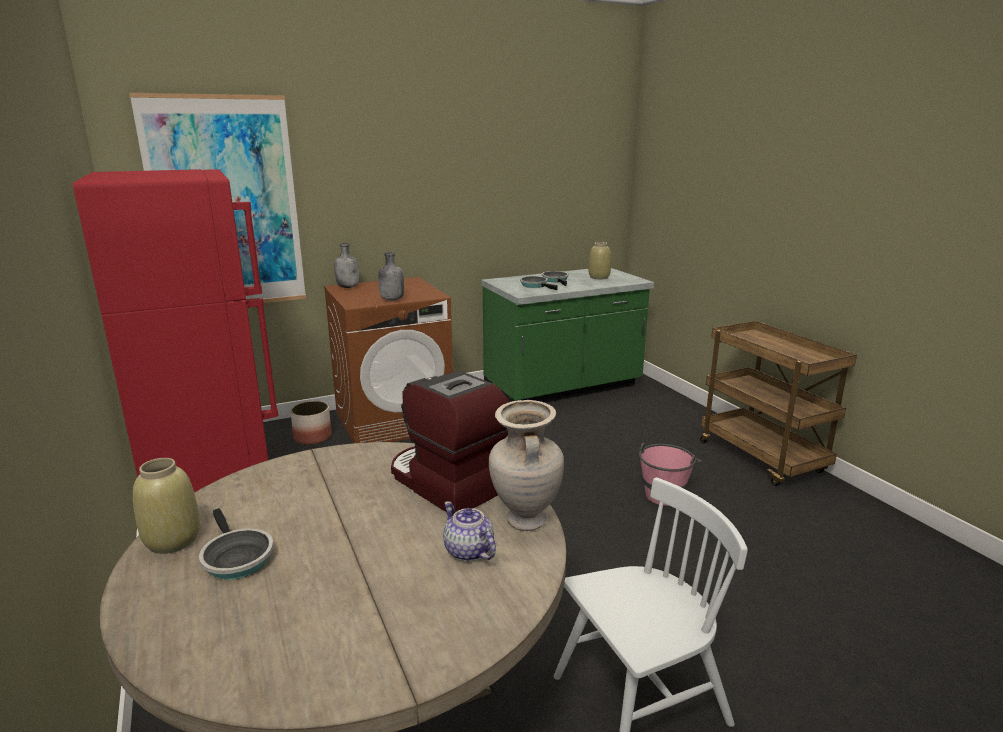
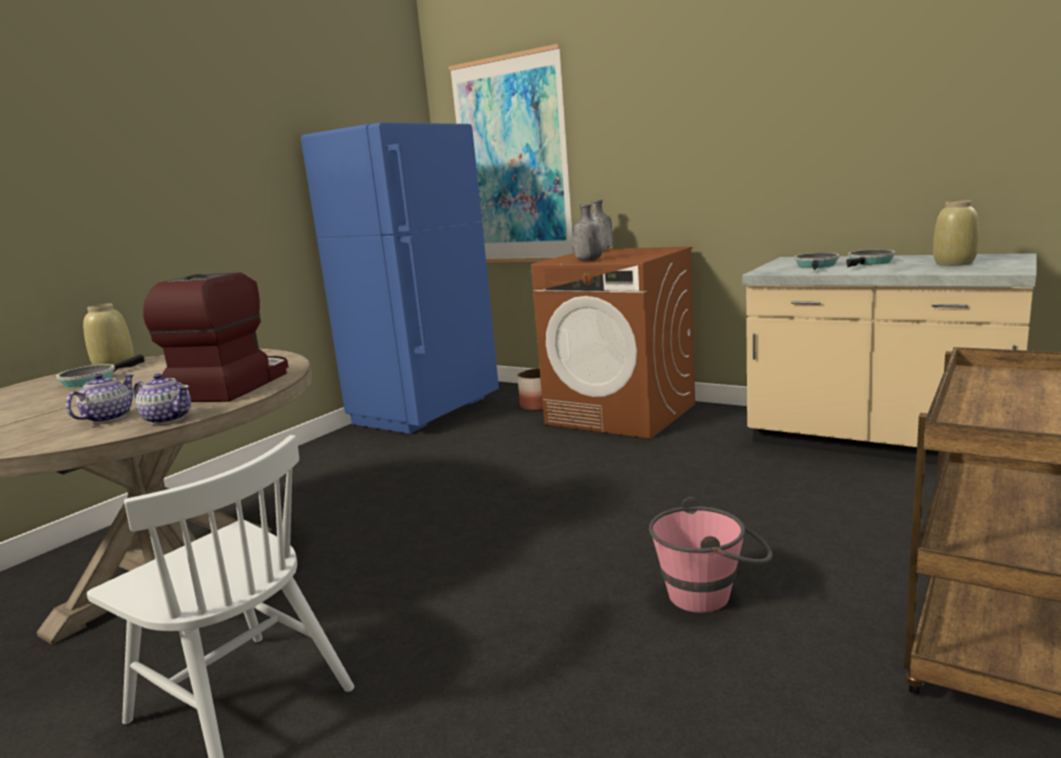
camera: 60 degrees right, 5 degrees down
red fridge [73,169,278,492] -> blue fridge [301,122,499,434]
green counter [482,268,654,403] -> beige counter [742,253,1037,465]
beige vase [489,400,564,531] -> teapot [134,373,191,424]

